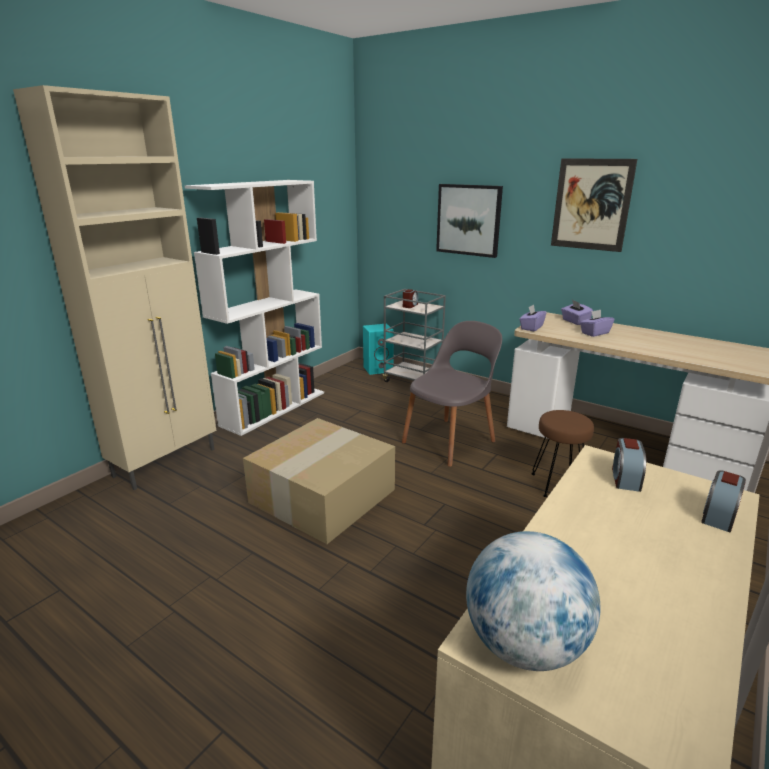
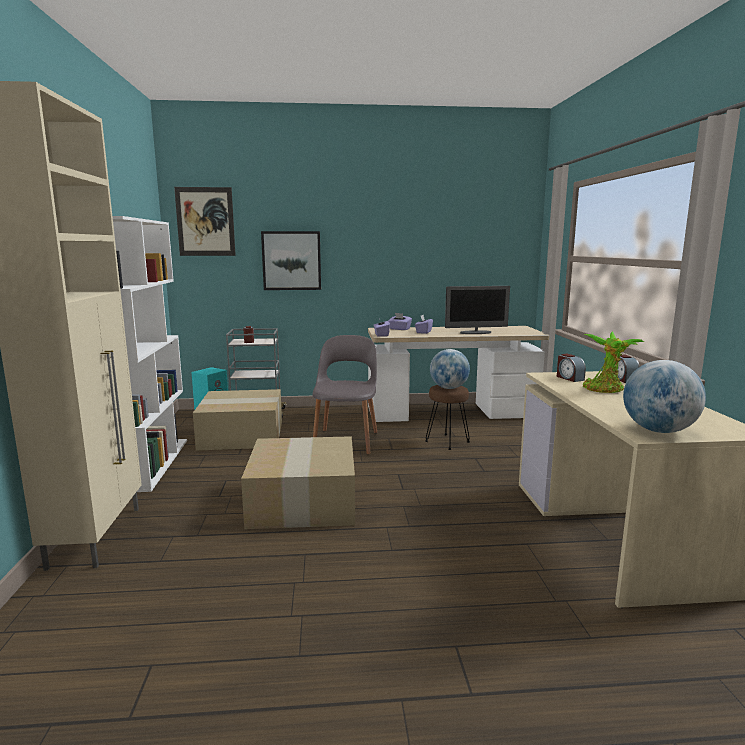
camera: 40 degrees left, 10 degrees down
picture [551,158,637,252] -> picture moved to [174,187,236,256]
none -> cardboard box [193,389,282,451]
none -> globe [430,349,470,389]
none -> monitor [445,286,510,334]
none -> potted plant [583,331,644,393]

